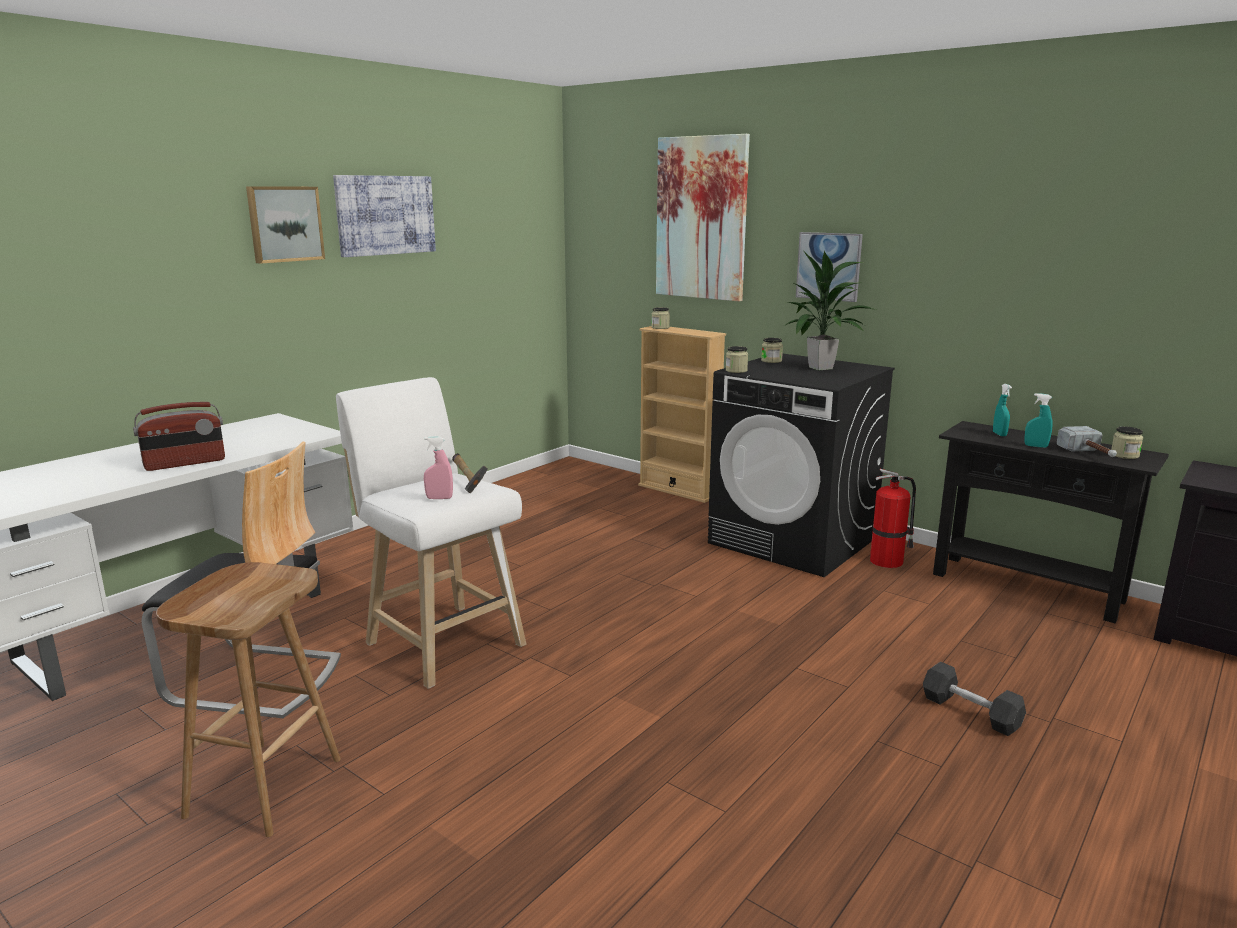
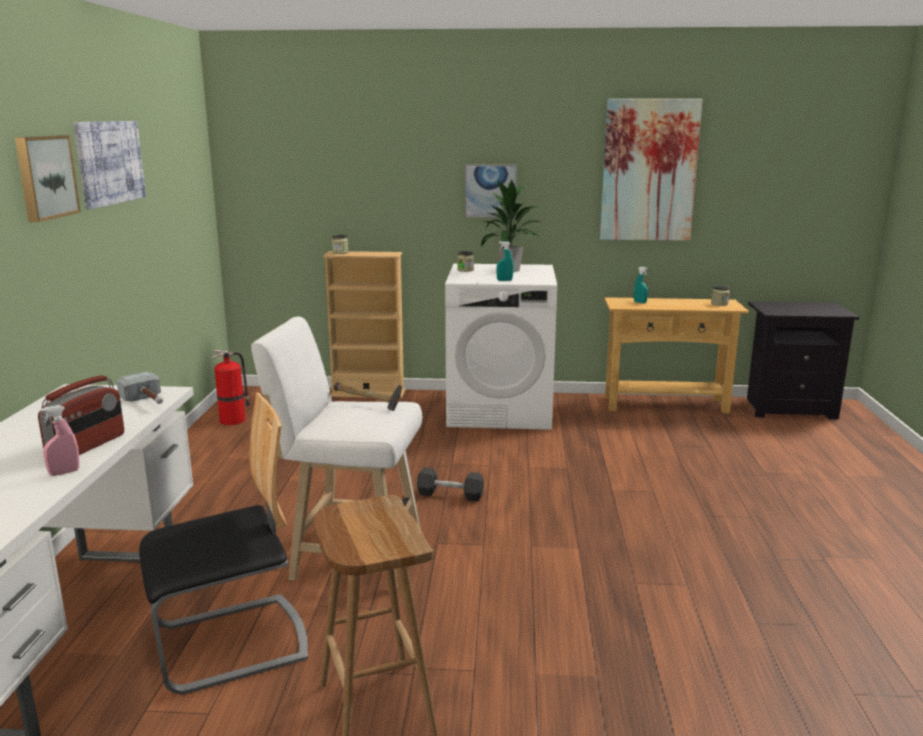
camera: 35 degrees left, 0 degrees up
pink spray bottle [424,437,453,499] -> pink spray bottle moved to [40,405,80,476]
picture [656,134,750,301] -> picture moved to [600,99,702,241]
black washing machine [708,353,895,577] -> white washing machine [445,264,557,430]
jar [726,346,748,373] -> none
fire extinguisher [870,469,916,568] -> fire extinguisher moved to [211,350,251,425]
grey dumbbell [923,662,1026,736] -> grey dumbbell moved to [417,467,484,502]
black console table [933,421,1169,623] -> beige console table [604,297,749,413]
turquoise spray bottle [1024,393,1053,448] -> turquoise spray bottle moved to [496,241,513,281]
hammer [1057,426,1117,457] -> hammer moved to [117,372,163,404]

